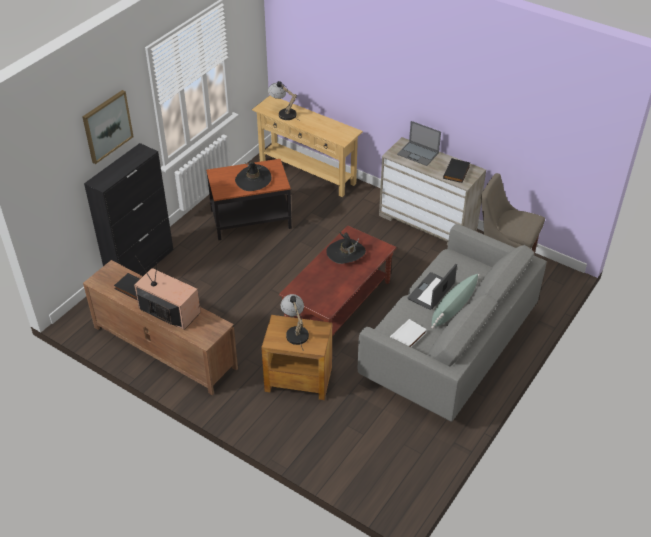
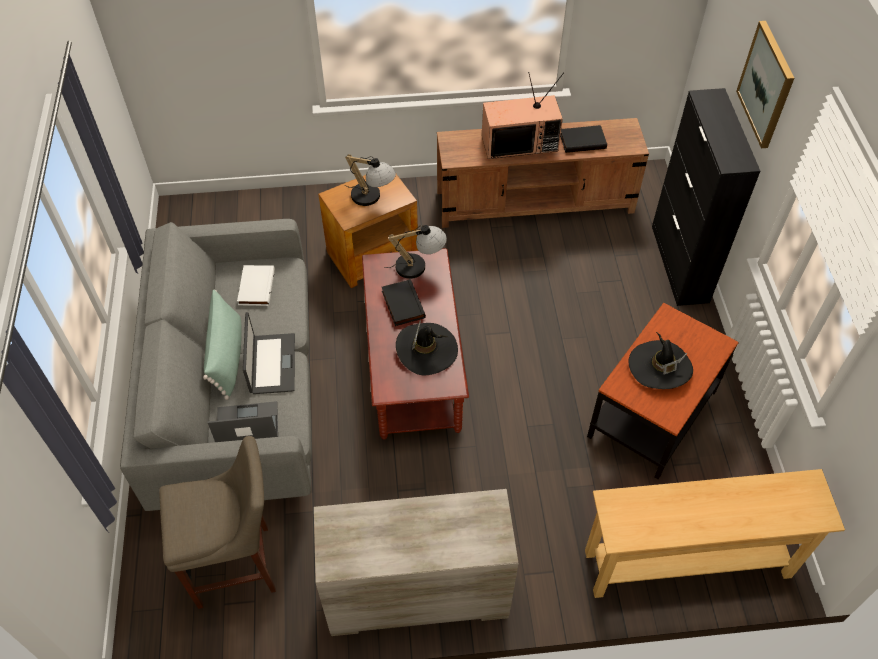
camera: 140 degrees right, 10 degrees up
table lamp [268,81,297,120] -> table lamp moved to [384,225,447,279]
laptop [397,121,441,166] -> laptop moved to [208,401,278,442]
black book [443,158,470,183] -> black book moved to [382,279,426,326]

